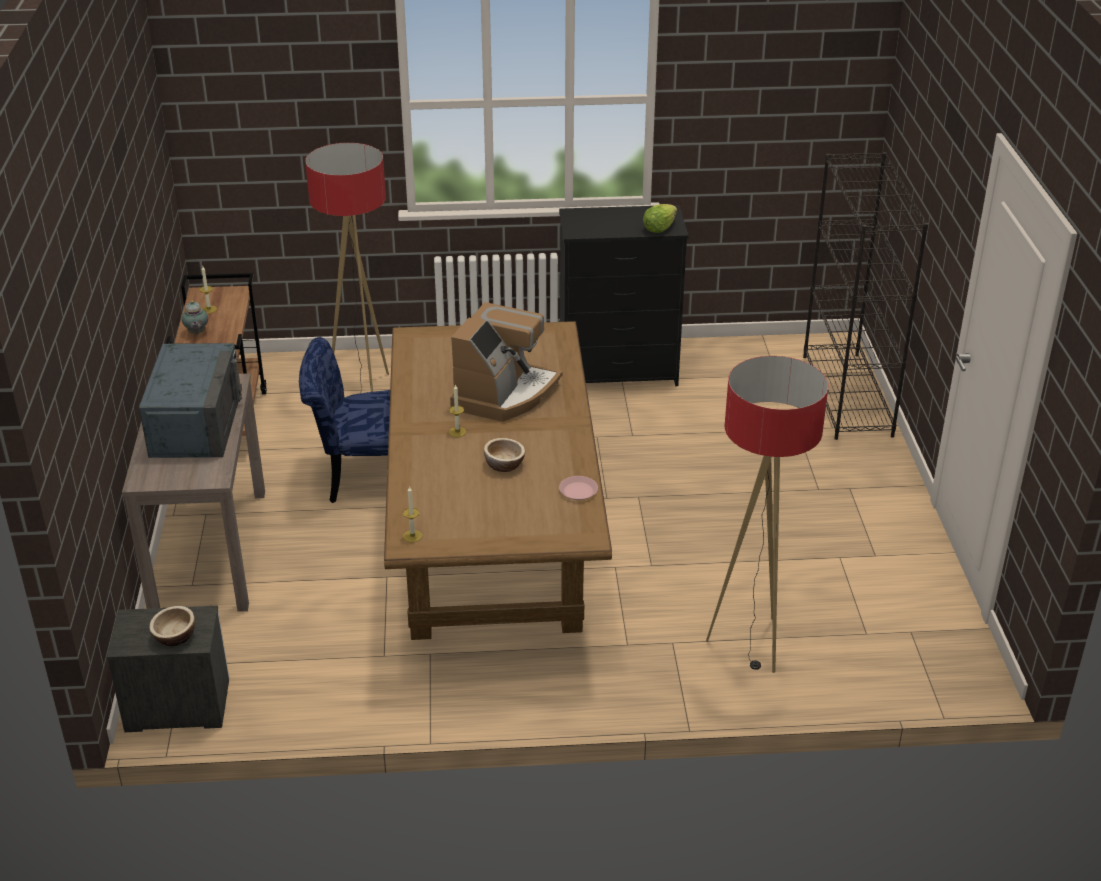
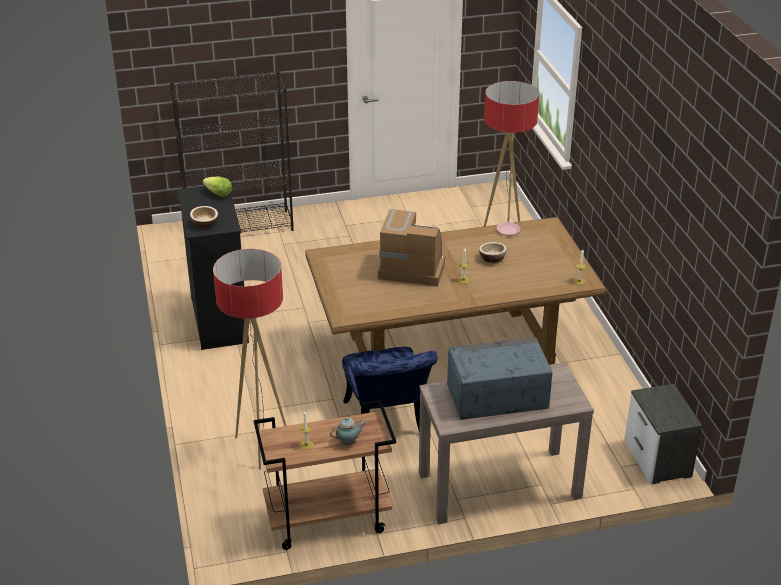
camera: 100 degrees left, 0 degrees up
bowl [149,606,195,646] -> bowl moved to [190,206,218,228]

